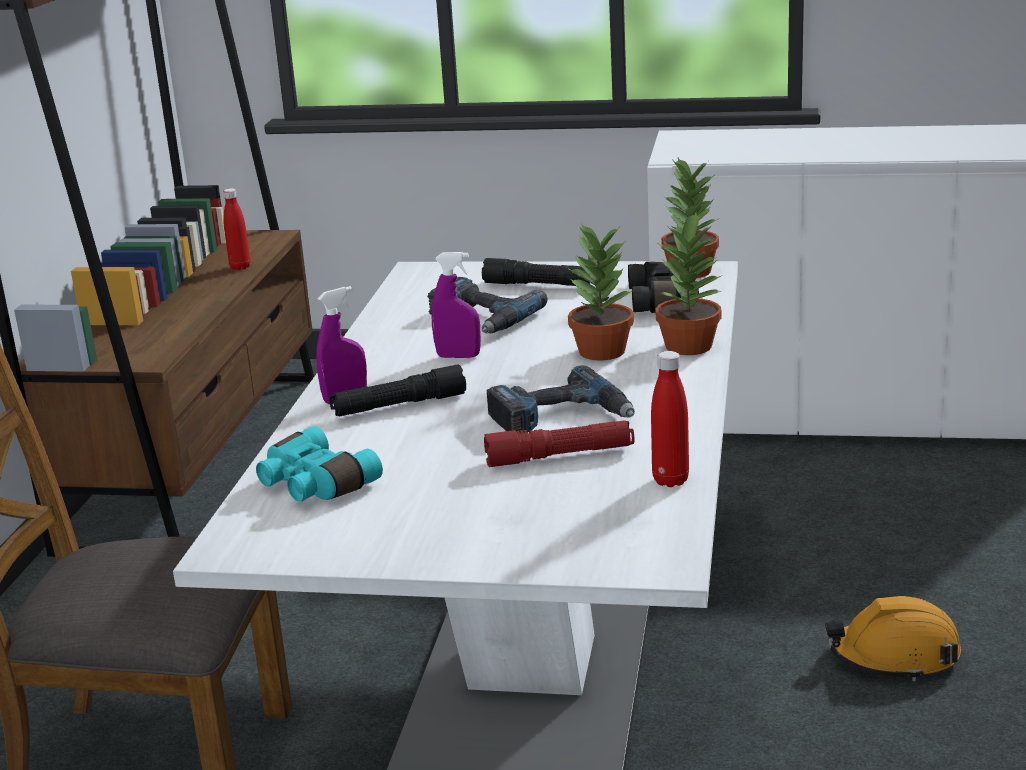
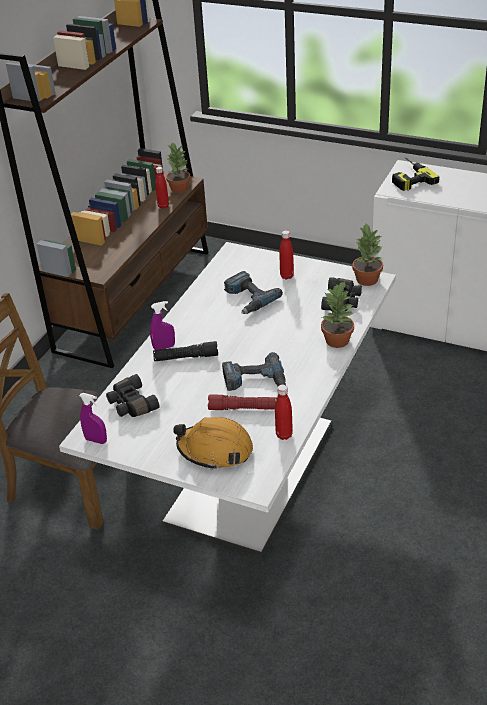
camera: 15 degrees right, 15 degrees up
turquoise binoculars [256,426,383,502] -> black binoculars [106,374,160,417]
purple spray bottle [431,252,481,358] -> purple spray bottle moved to [79,393,107,444]
black flashlight [482,258,590,286] -> red bottle [279,230,294,279]
potted plant [567,223,634,360] -> potted plant moved to [166,142,191,193]
orange hard hat [825,596,961,681] -> orange hard hat moved to [173,417,253,470]
none -> power drill [392,158,439,191]

